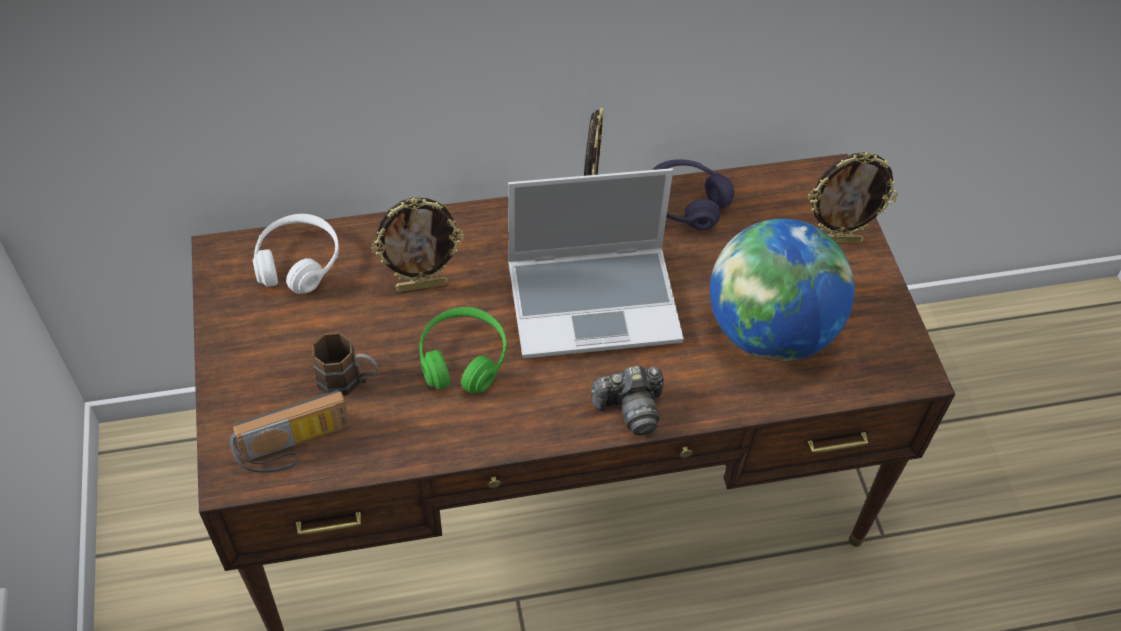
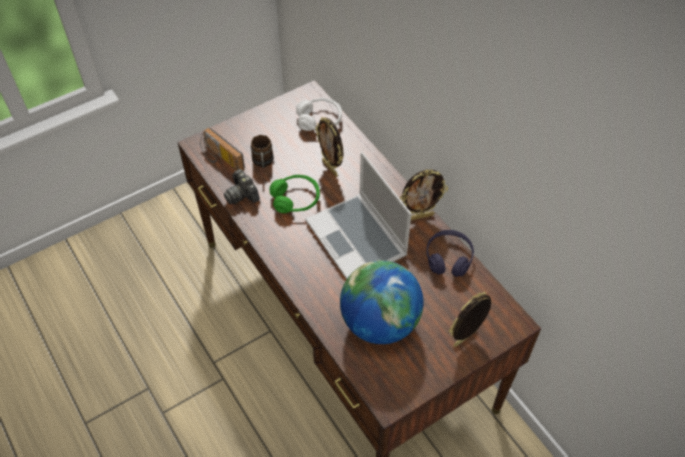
camera: 70 degrees right, 0 degrees up
camera [591,366,664,435] -> camera moved to [224,169,260,204]
picture frame [808,152,898,244] -> picture frame turned 75 degrees clockwise [449,292,491,347]

